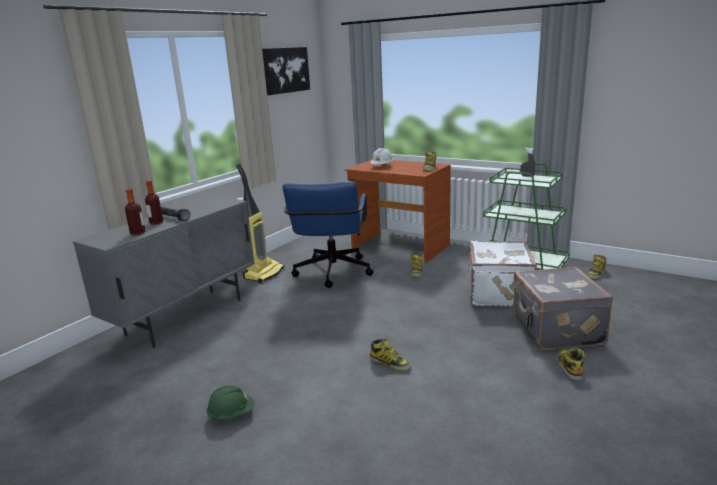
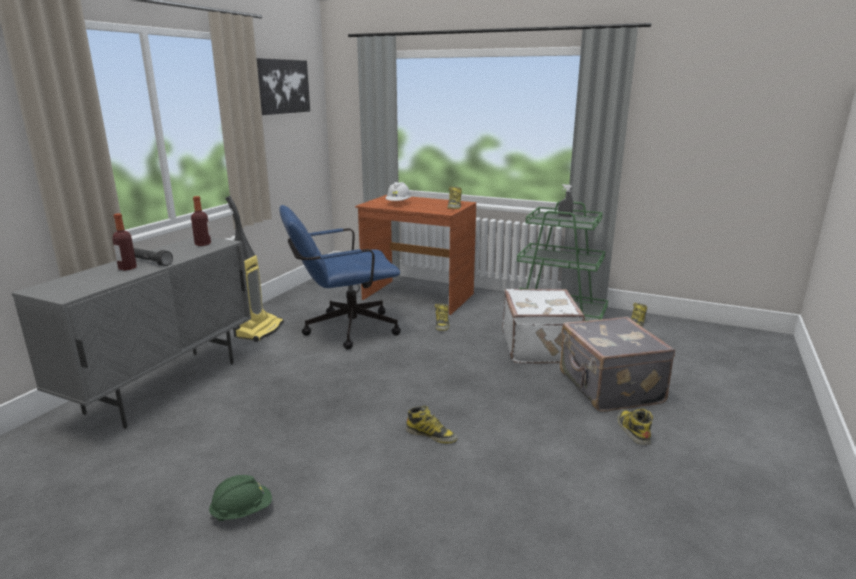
camera: 10 degrees left, 0 degrees up
bottle [125,189,146,235] -> bottle moved to [191,196,211,246]
blue office chair [282,181,374,288] -> blue office chair turned 75 degrees clockwise [279,205,401,350]

